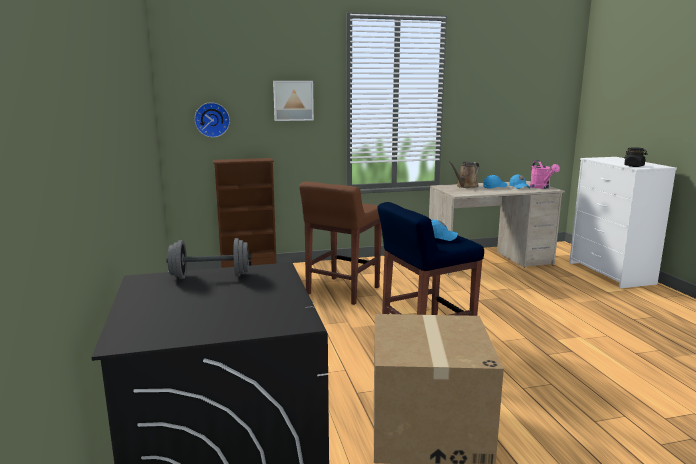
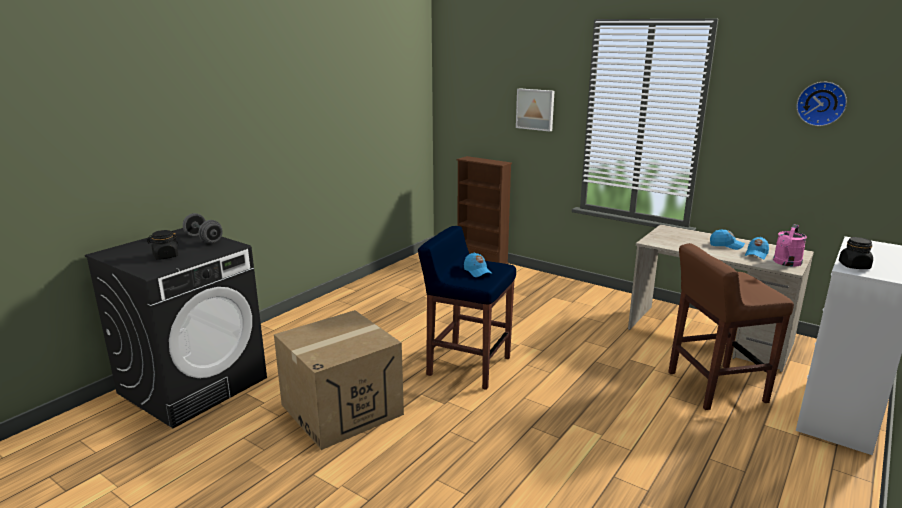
camera: 50 degrees right, 5 degrees up
wall clock [194,102,230,138] -> wall clock moved to [796,82,847,126]
brown stool [299,181,382,305] -> brown stool moved to [668,243,794,410]
brown watering can [449,161,480,188] -> none
none -> black jar [147,230,179,260]

